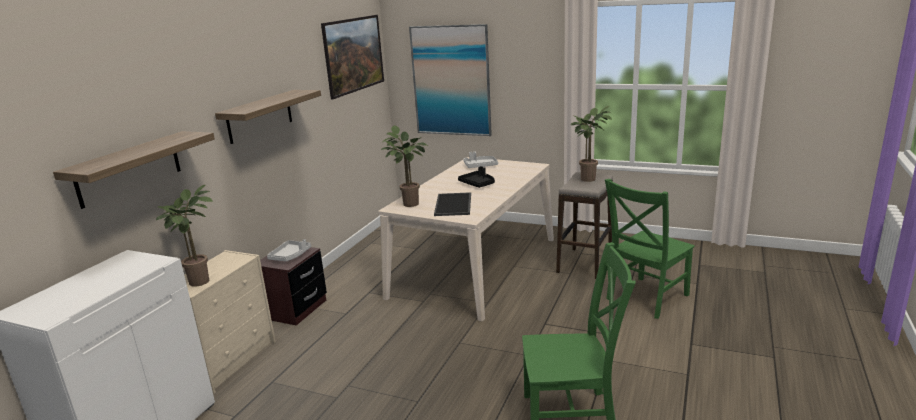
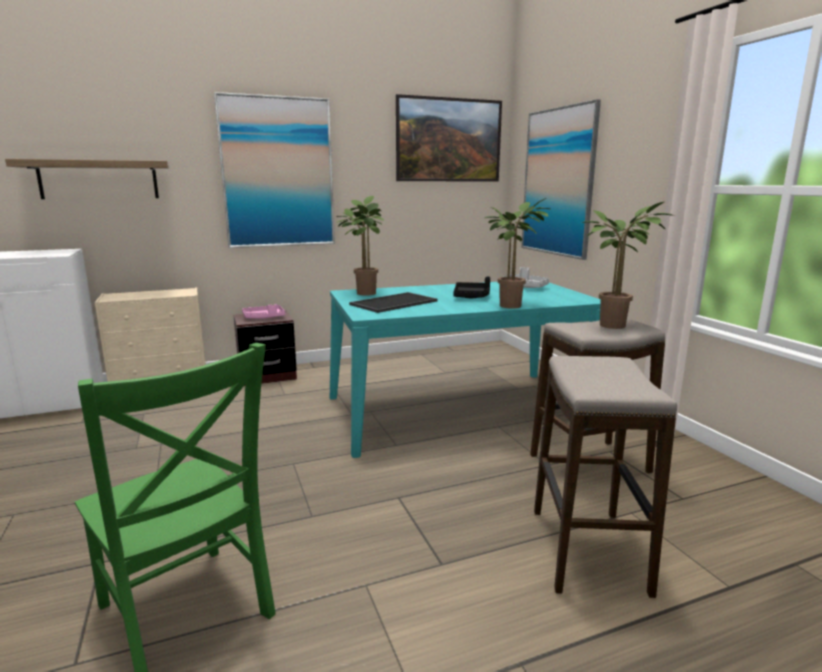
camera: 45 degrees right, 5 degrees down
potted plant [156,185,213,287] -> potted plant moved to [484,198,550,309]
shelf [215,90,321,144] -> picture [214,92,335,248]
grey tray [267,239,311,261] -> pink tray [242,304,285,319]
beige dining table [378,157,554,321] -> turquoise dining table [330,282,601,458]
green chair [605,179,695,319] -> stool [534,356,677,598]

